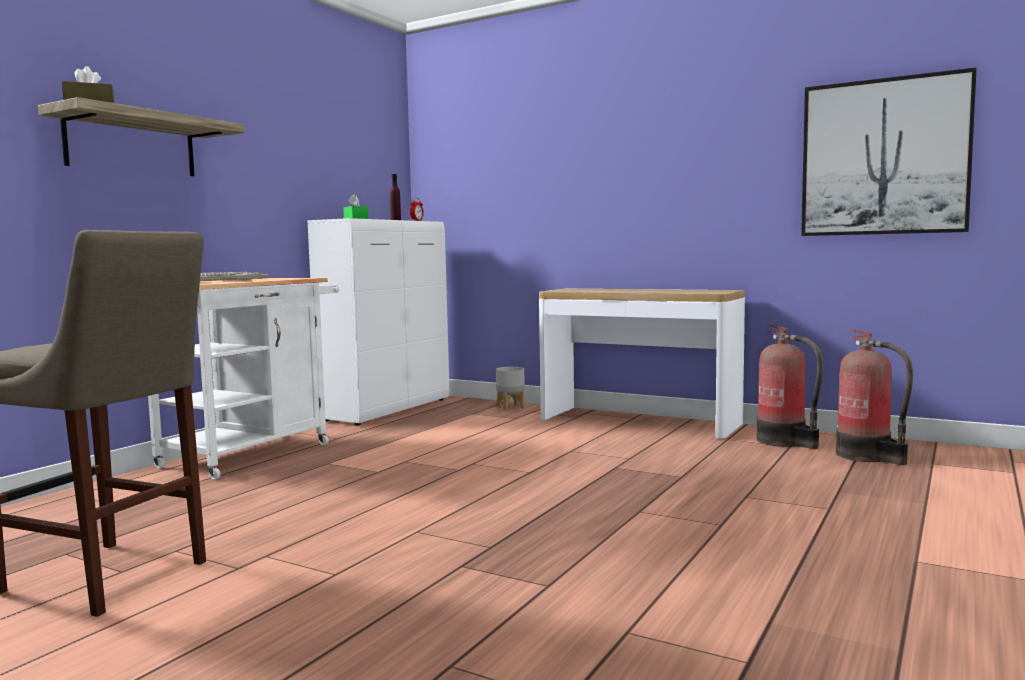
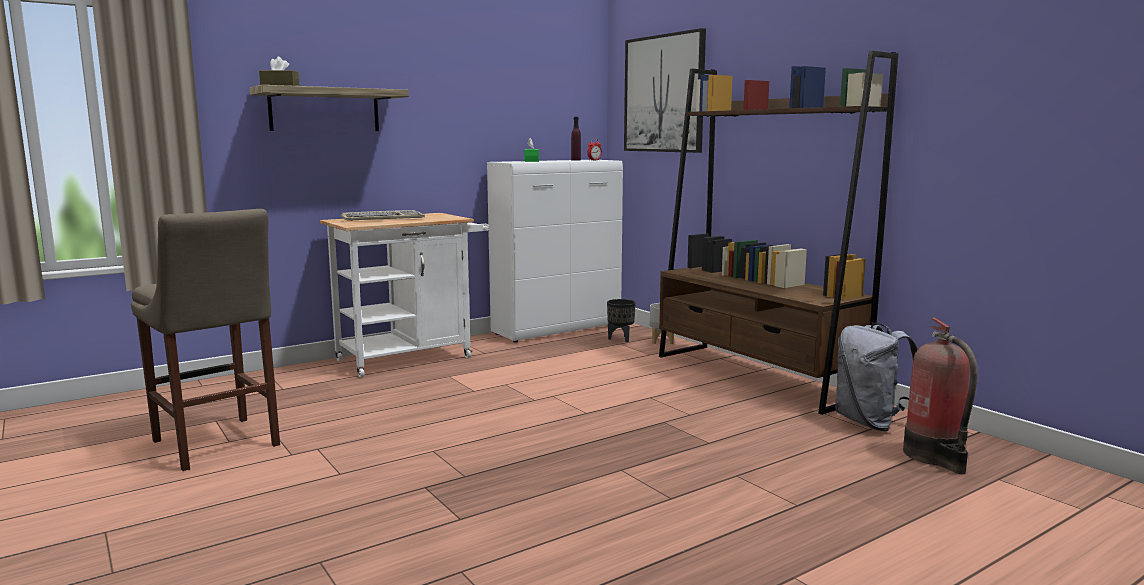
camera: 25 degrees right, 5 degrees up
console table [539,289,745,438] -> brown bookcase [659,51,898,415]
fire extinguisher [757,324,823,449] -> grey backpack [835,323,918,431]
picture [801,67,977,236] -> picture moved to [624,28,706,153]
none -> black planter [607,299,636,342]

